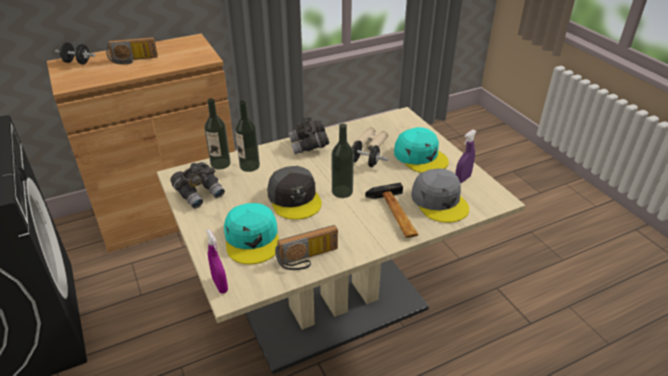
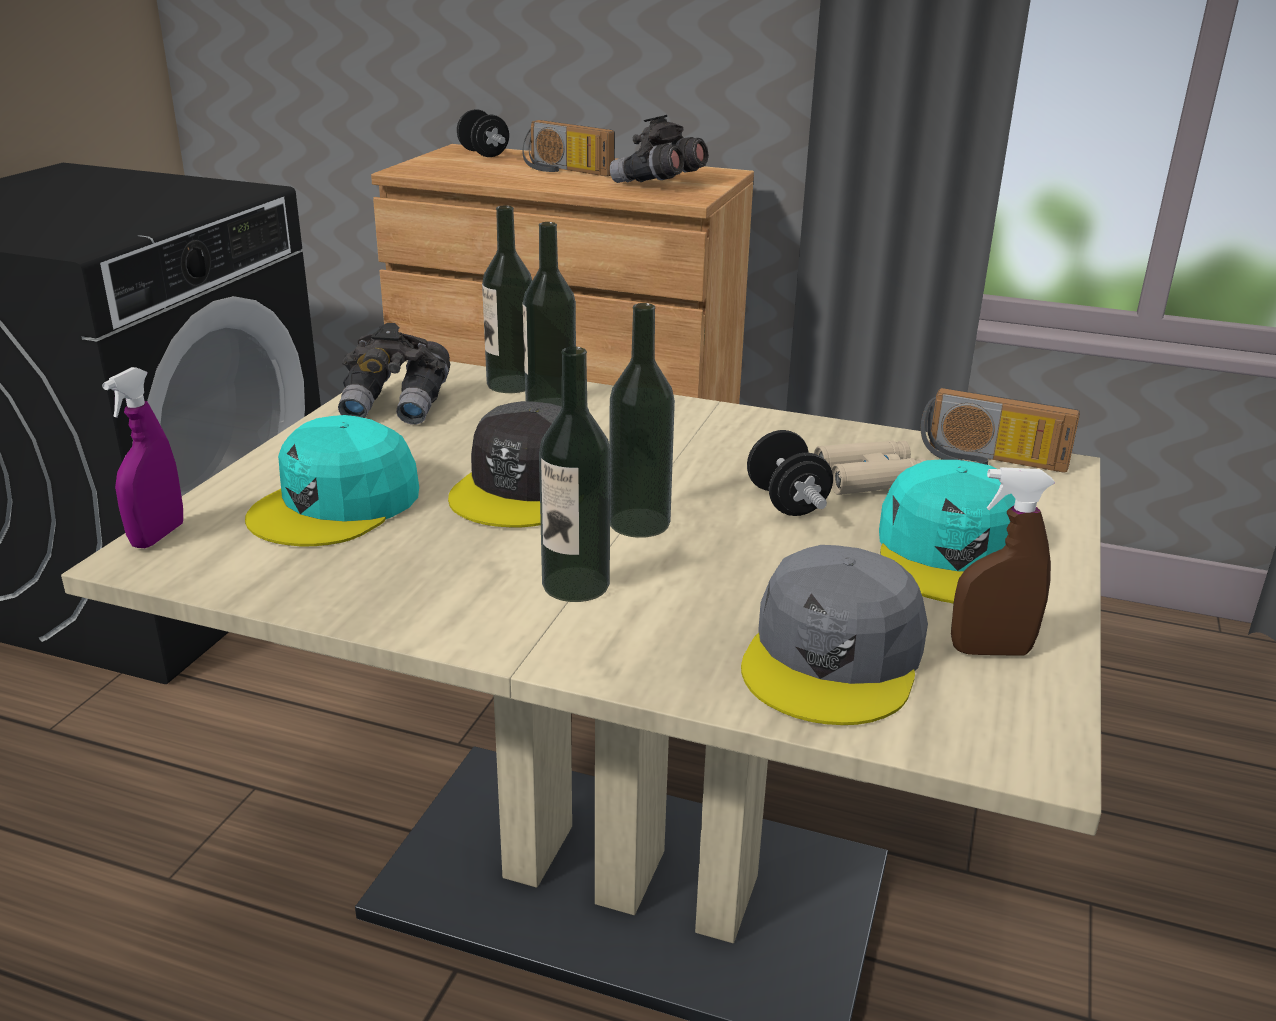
camera: 45 degrees right, 10 degrees down
radio [275,225,338,270] -> radio moved to [921,388,1080,473]
grey binoculars [289,117,330,155] -> grey binoculars moved to [610,115,709,183]
hammer [365,182,419,238] -> none
purple spray bottle [455,130,477,183] -> brown spray bottle [951,467,1055,656]
none -> bottle [539,347,611,602]

